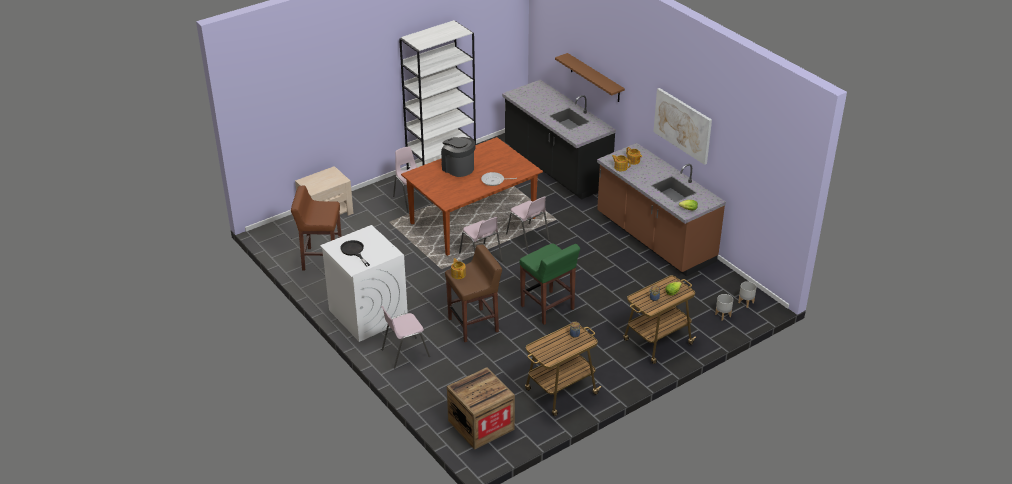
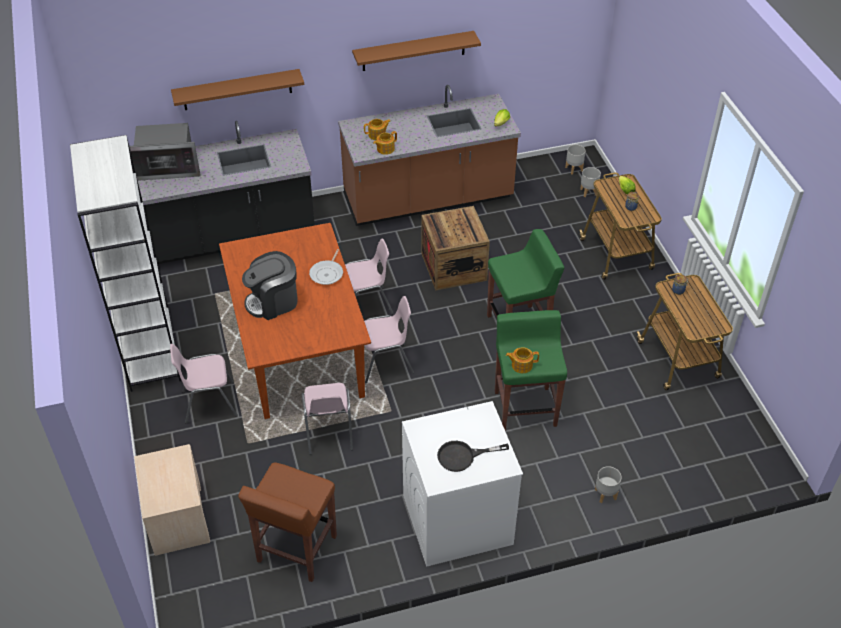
camera: 70 degrees left, 10 degrees up
pink chair [381,306,430,368] -> pink chair moved to [302,383,353,455]
brown stool [445,245,502,342] -> green stool [495,310,567,431]
crate [447,367,515,450] -> crate moved to [422,206,490,291]
picture [653,88,712,165] -> brown shelf [352,31,481,71]
none -> microwave [129,123,201,181]
none -> grey planter [595,466,622,503]

